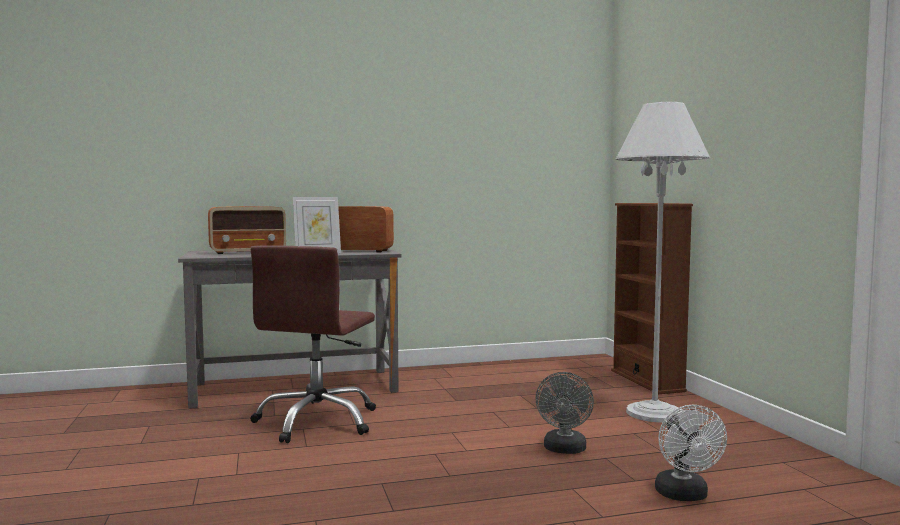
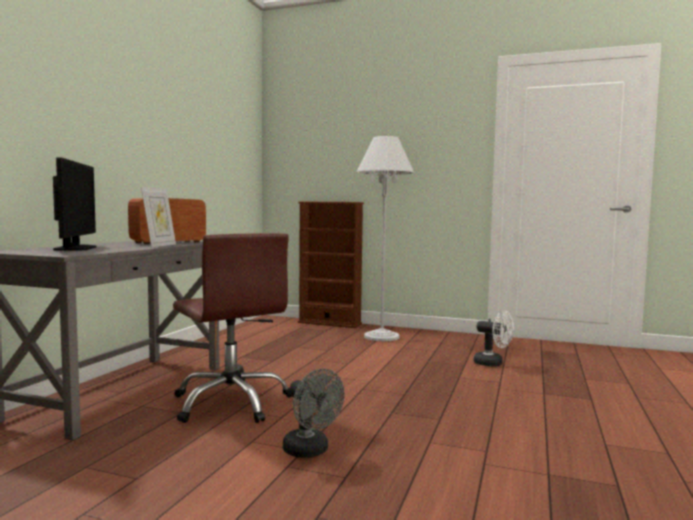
camera: 55 degrees left, 0 degrees up
radio [208,206,286,254] -> monitor [53,157,96,250]
grey fan [535,372,594,454] -> grey fan moved to [283,369,345,458]

